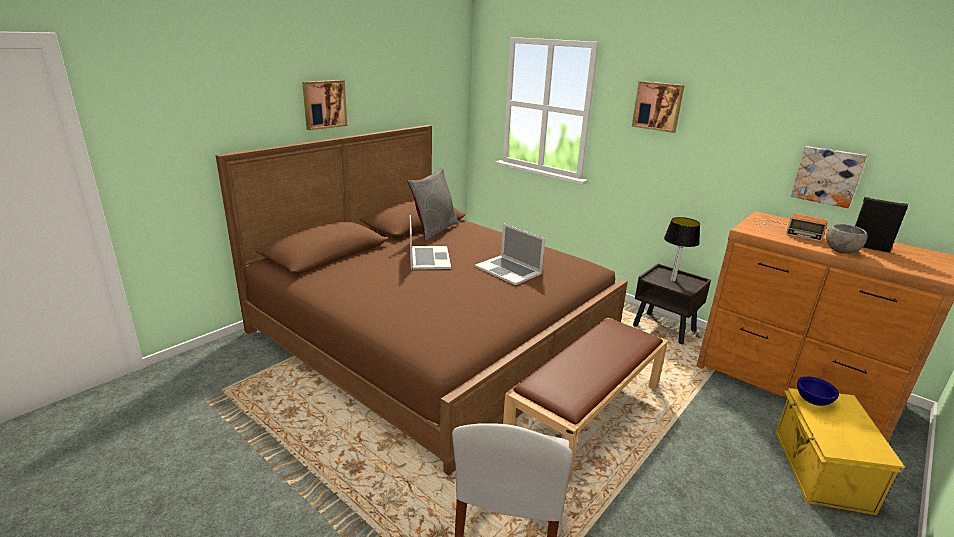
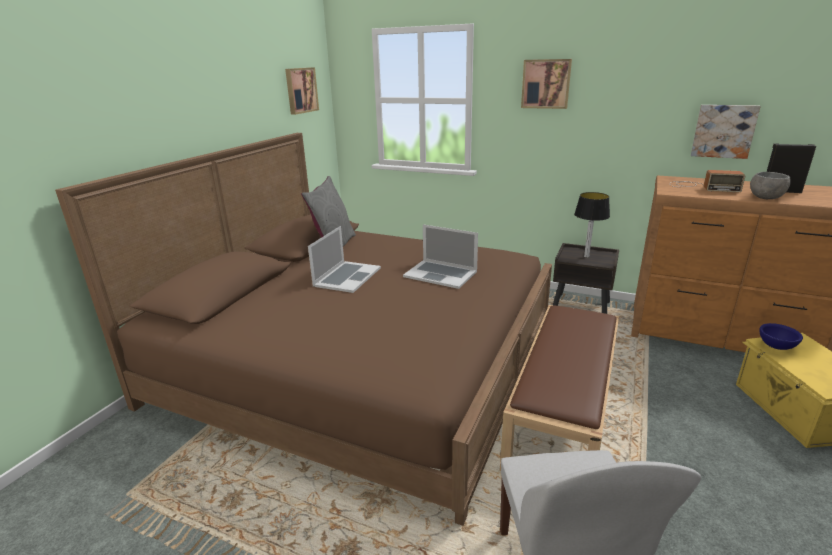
camera: 15 degrees left, 0 degrees up
picture [302,80,347,130] -> picture moved to [285,67,319,115]
laptop [410,215,451,270] -> laptop turned 45 degrees clockwise [308,226,381,293]

